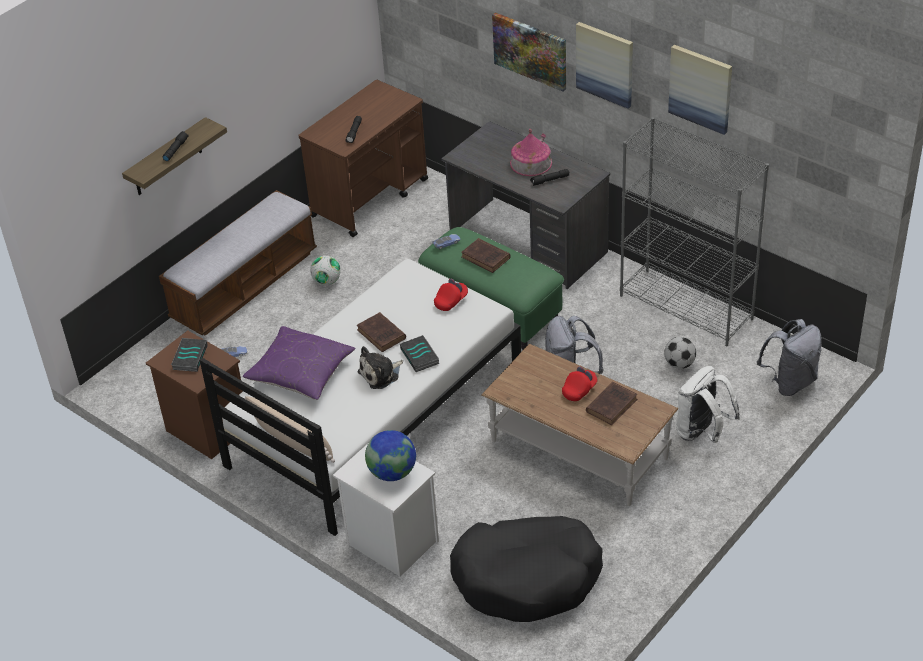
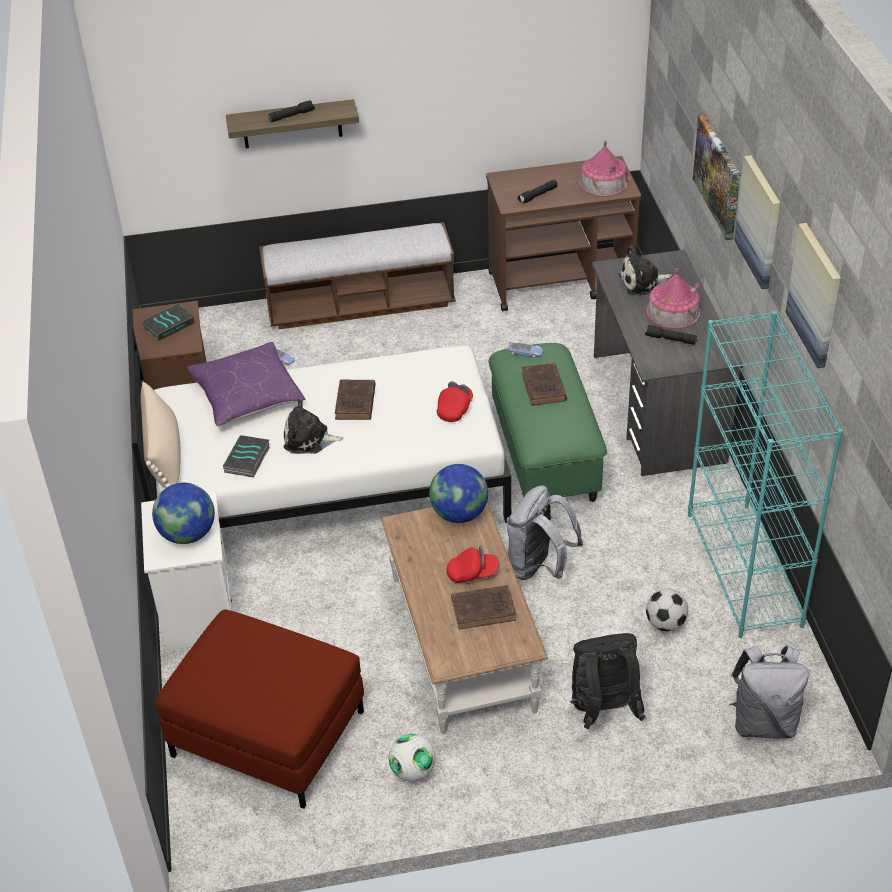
camera: 40 degrees right, 0 degrees up
football [310,255,341,286] -> football moved to [389,734,435,782]
book [400,335,439,372] -> book moved to [223,435,270,478]
red cap [434,279,468,311] -> red cap turned 60 degrees counterclockwise [437,381,473,422]
black dog bed [450,516,603,622] -> red ottoman [155,609,364,809]
grey bookcase [620,117,769,346] -> turquoise bookcase [688,311,843,638]
white backpack [676,366,740,443] -> black backpack [570,633,645,729]
none -> globe [429,464,488,523]
none -> toy house [579,141,631,197]
none -> plush toy [619,246,672,296]

